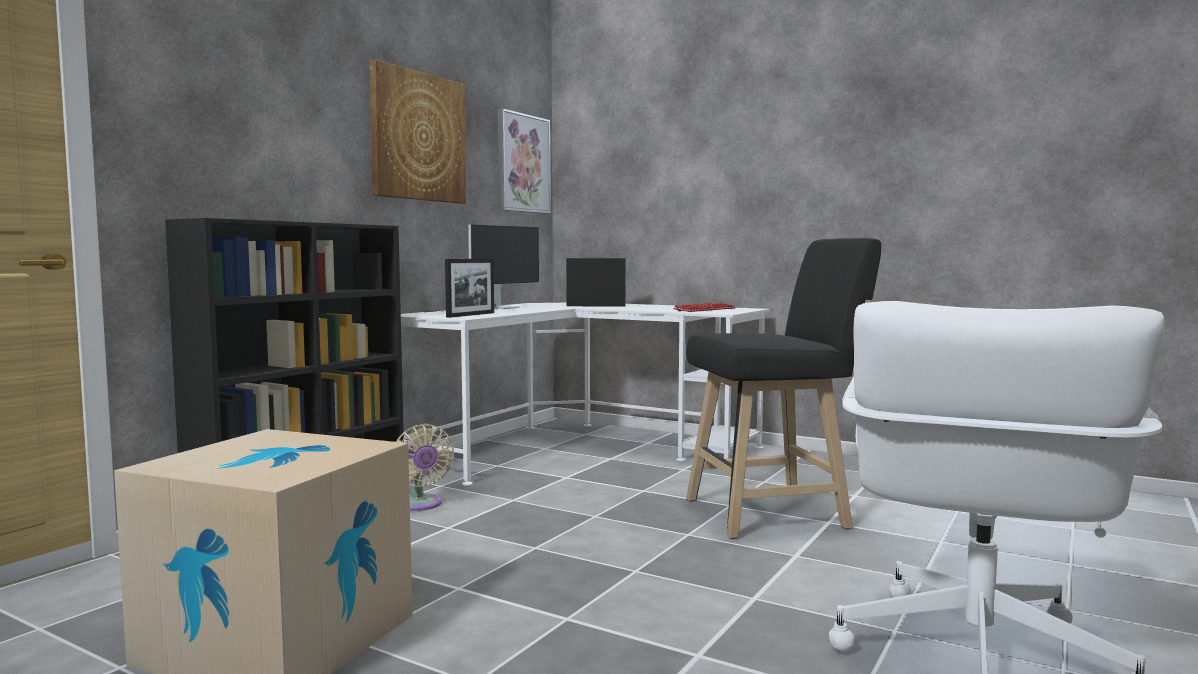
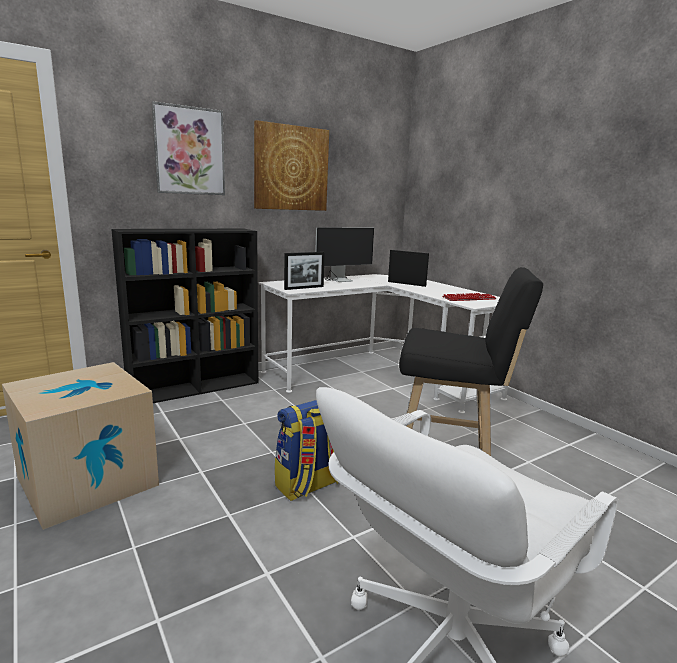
camera: 25 degrees right, 10 degrees up
beige fan [396,424,454,511] -> none
picture [498,108,551,214] -> picture moved to [151,101,225,195]
none -> backpack [275,400,338,501]

